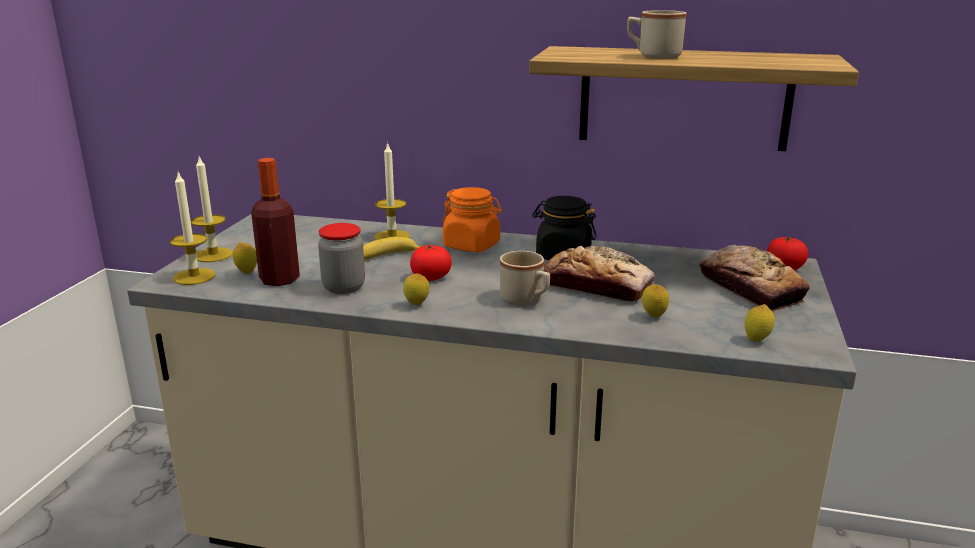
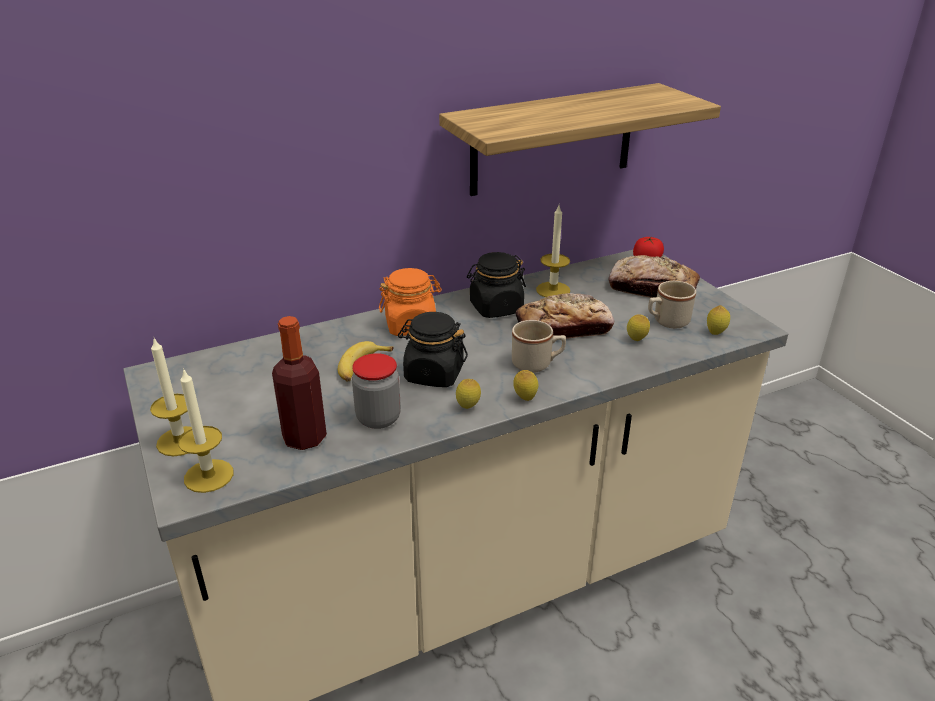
camera: 40 degrees left, 10 degrees up
lemon [233,242,257,274] -> lemon moved to [513,370,539,401]
candle [374,142,410,240] -> candle moved to [536,205,570,297]
tomato [410,244,452,281] -> black jar [398,312,468,387]
beige mug [627,10,686,59] -> beige mug moved to [648,281,696,328]

